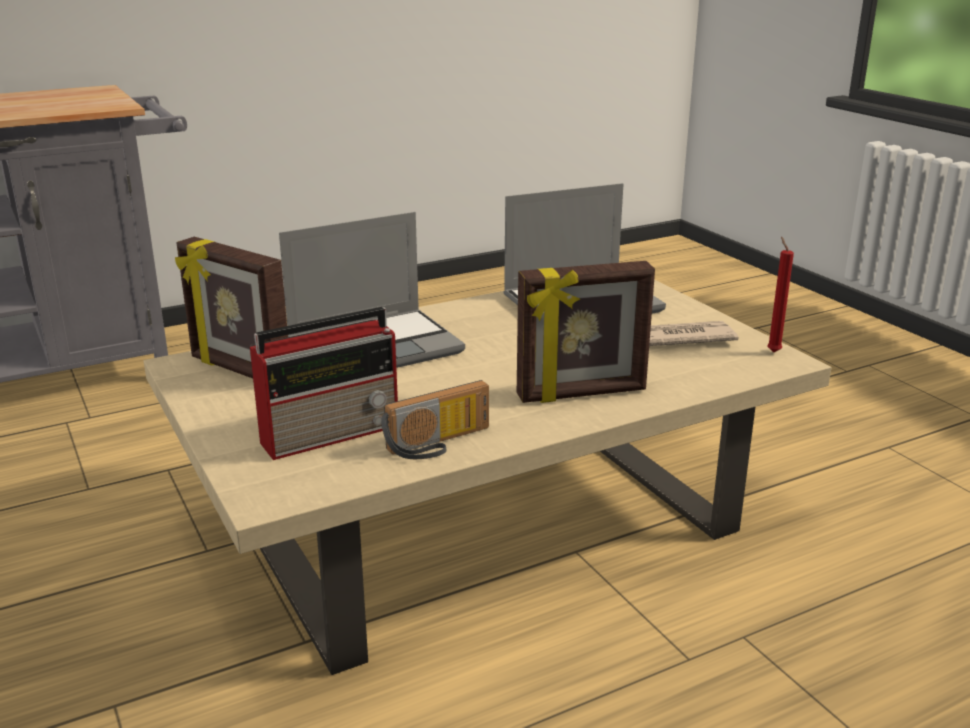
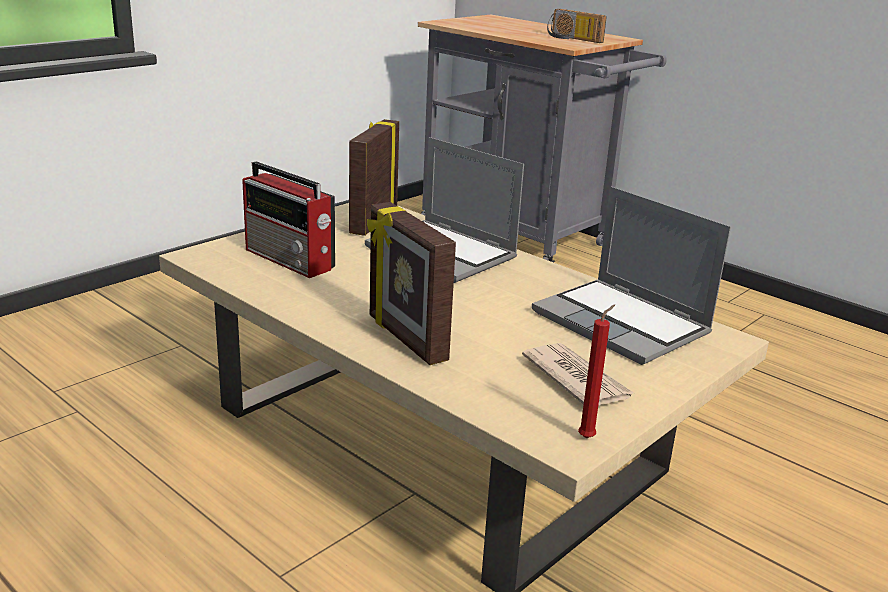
camera: 70 degrees right, 0 degrees up
radio [381,380,489,459] -> radio moved to [547,9,607,43]

